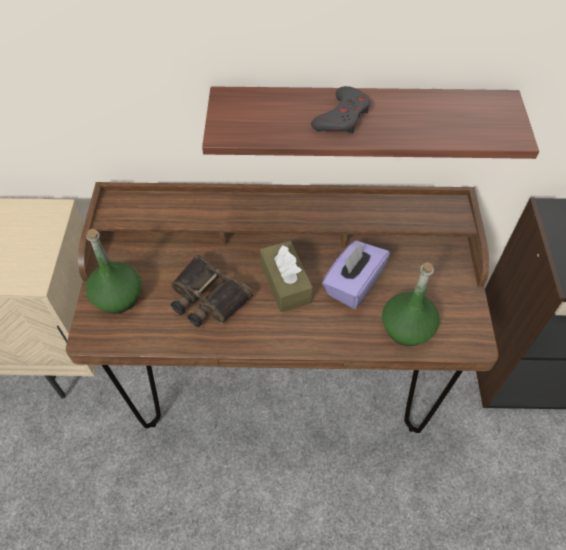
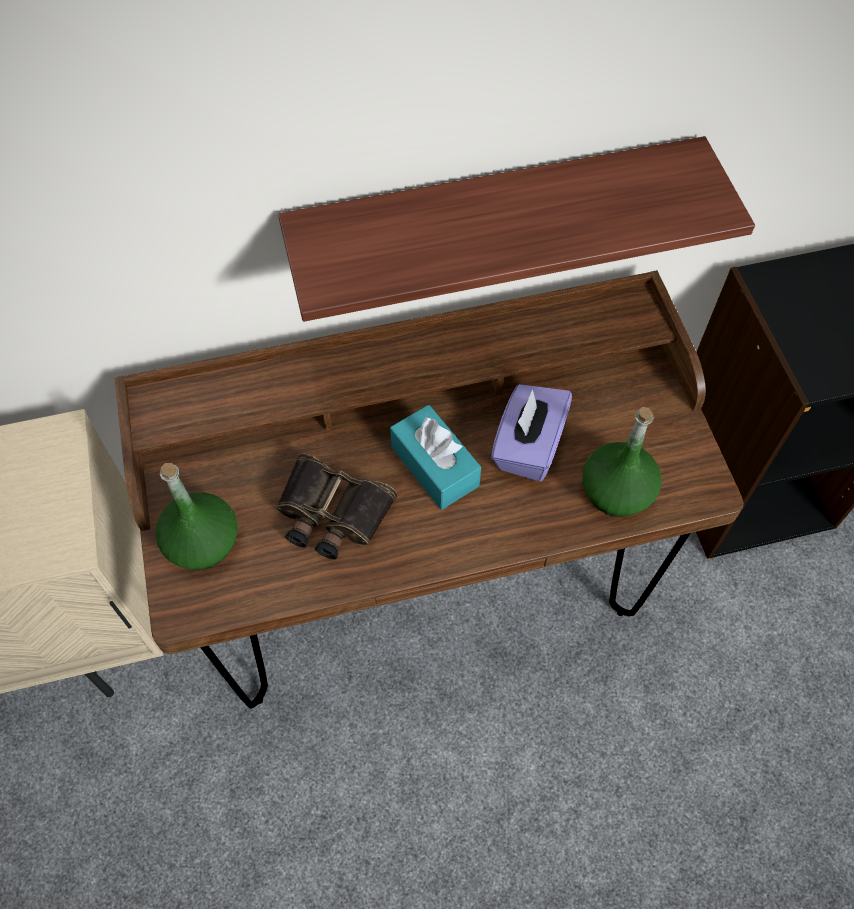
camera: 15 degrees left, 5 degrees up
brown tissue box [260,241,313,312] -> turquoise tissue box [390,405,481,510]
grey game controller [311,86,370,134] -> none

